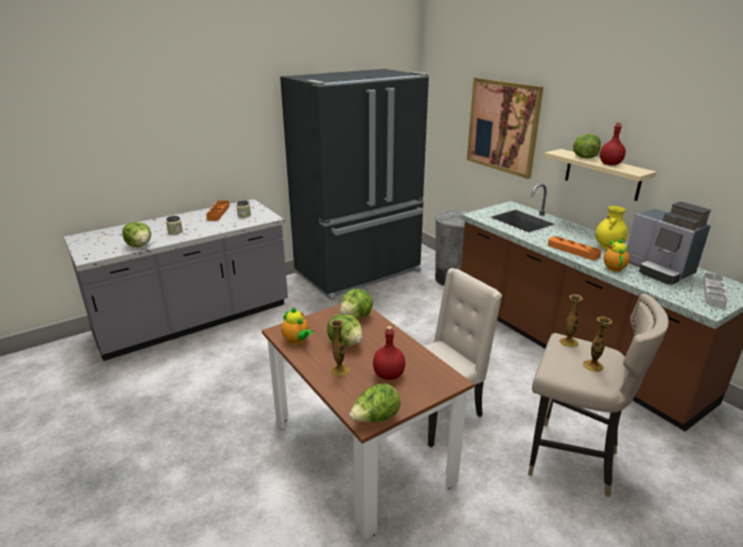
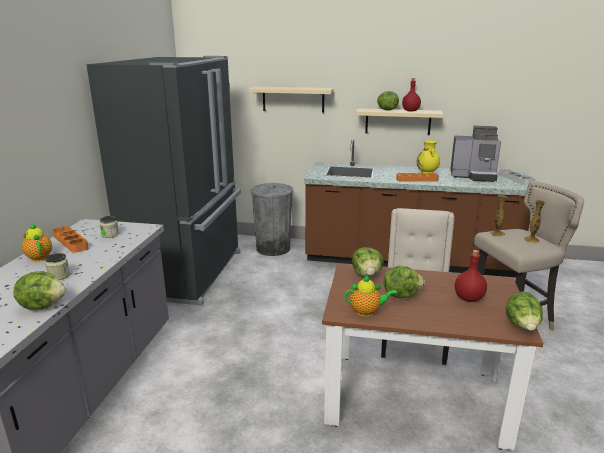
camera: 45 degrees left, 5 degrees down
vase [330,319,350,376] -> none
picture [467,77,543,179] -> beige shelf [248,86,334,113]
teapot [604,238,630,272] -> teapot moved to [22,223,52,262]

